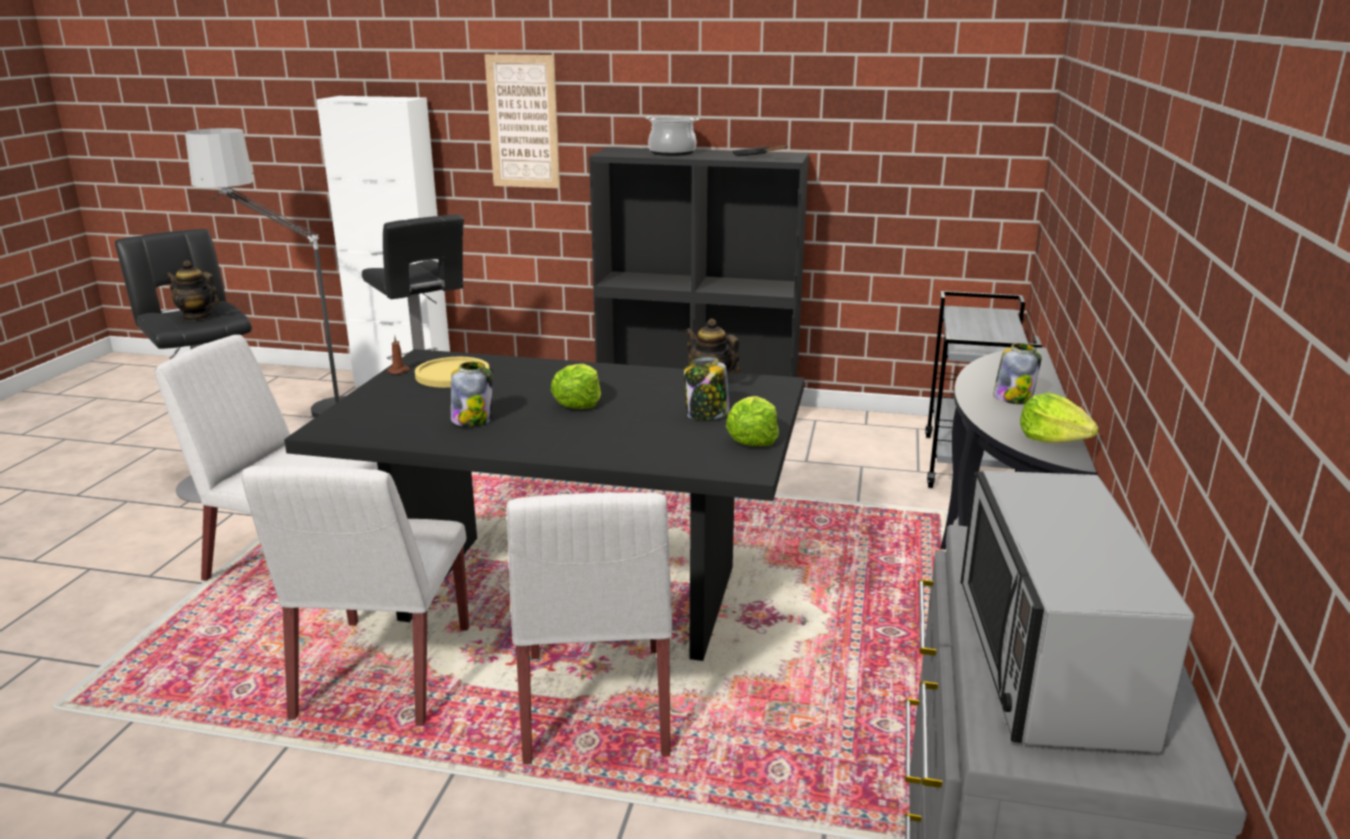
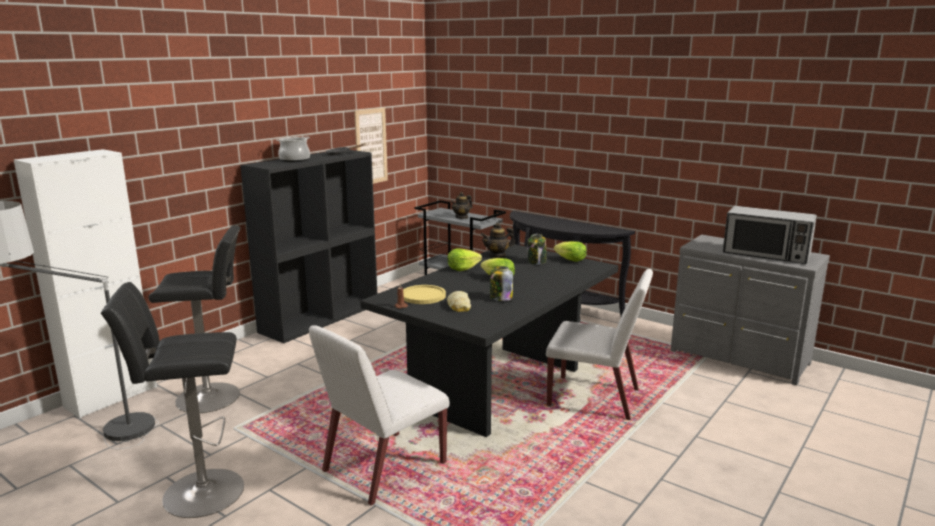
camera: 65 degrees left, 5 degrees down
teapot [166,260,219,321] -> teapot moved to [451,192,473,219]
white chair [242,465,469,726] -> none
picture [485,54,560,188] -> picture moved to [354,108,388,184]
jar [993,343,1042,404] -> none
lettuce [1020,392,1099,443] -> lettuce moved to [447,249,482,271]
none -> bread [447,291,471,312]

